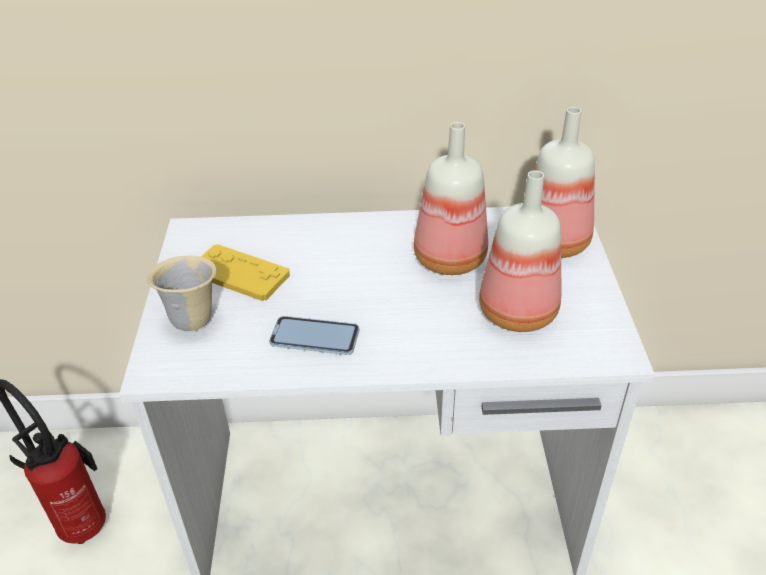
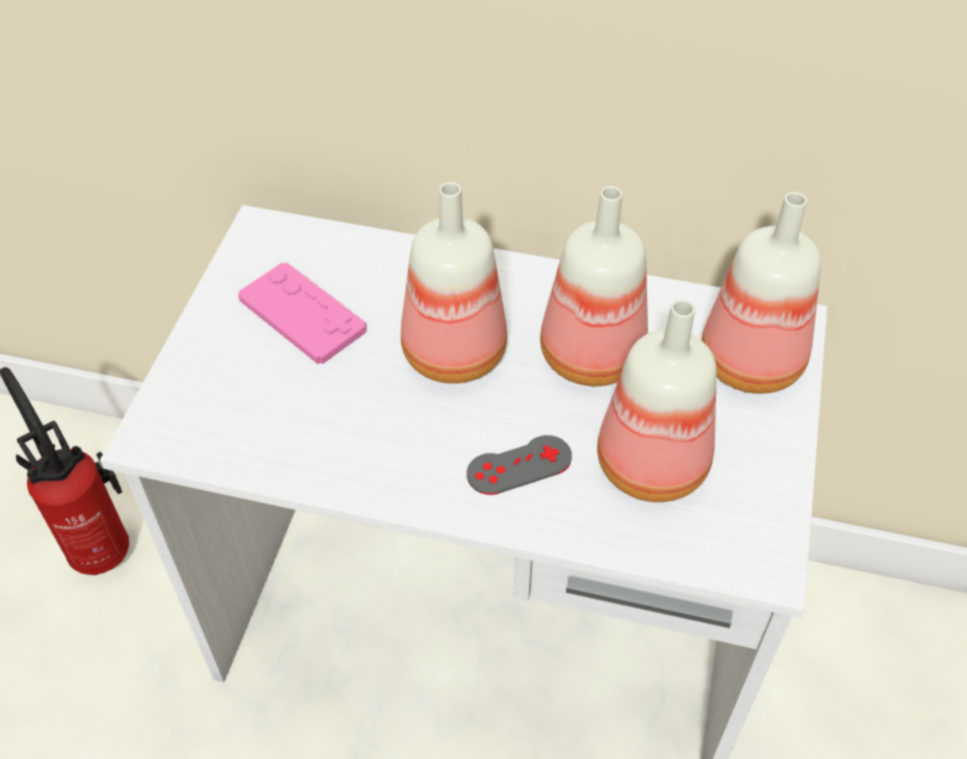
camera: 15 degrees right, 10 degrees up
beige mug [147,256,217,332] -> none
yellow game controller [201,244,290,301] -> pink game controller [238,262,367,364]
phone [269,316,359,355] -> none
none -> bottle [401,182,507,384]
none -> grey game controller [467,435,572,495]

